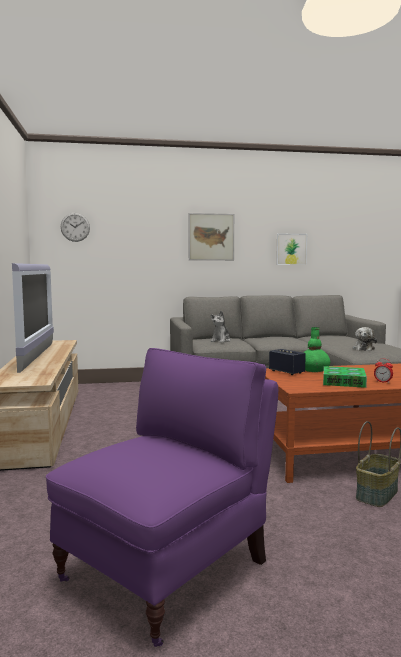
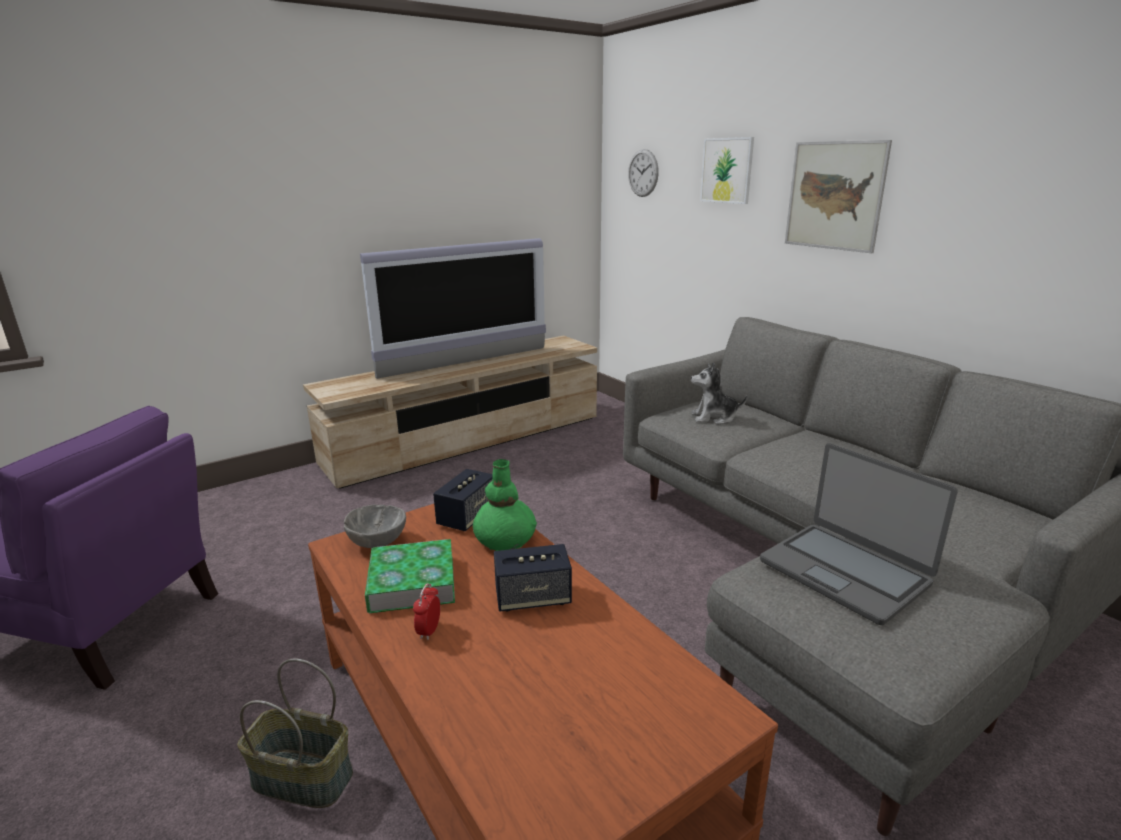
camera: 65 degrees right, 15 degrees up
picture [276,234,307,265] -> picture moved to [700,137,754,204]
plush toy [353,327,377,351] -> laptop [760,443,958,625]
none -> grey bowl [344,505,406,548]
none -> speaker [494,544,572,612]

